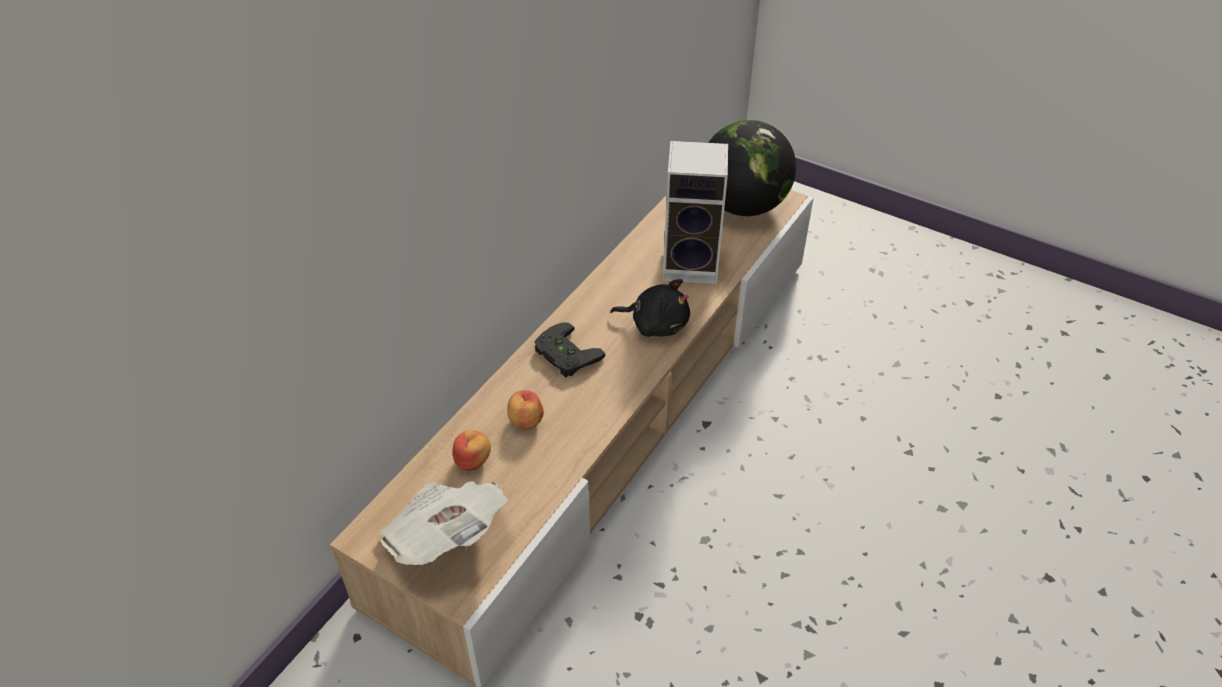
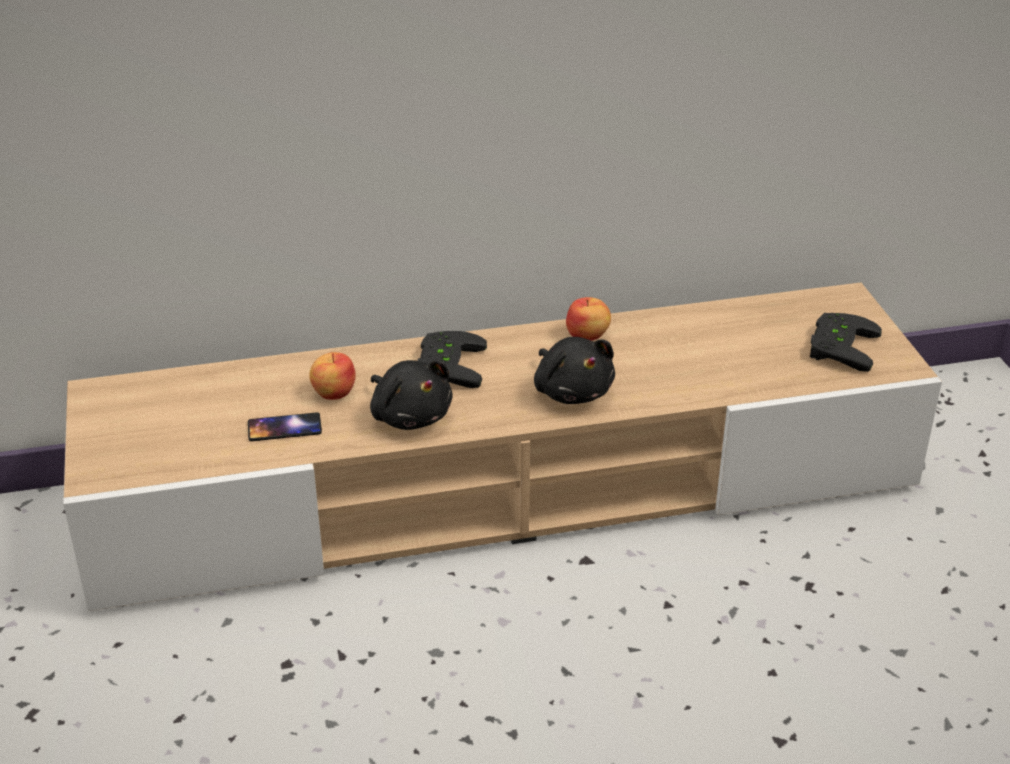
camera: 45 degrees right, 10 degrees down
newspaper [378,481,508,565] -> none
apple [453,430,491,471] -> apple moved to [566,297,611,341]
speaker [662,141,728,284] -> none
globe [708,120,796,216] -> black game controller [810,313,882,372]
none -> phone [248,412,322,441]
none -> black plush toy [370,360,453,430]

